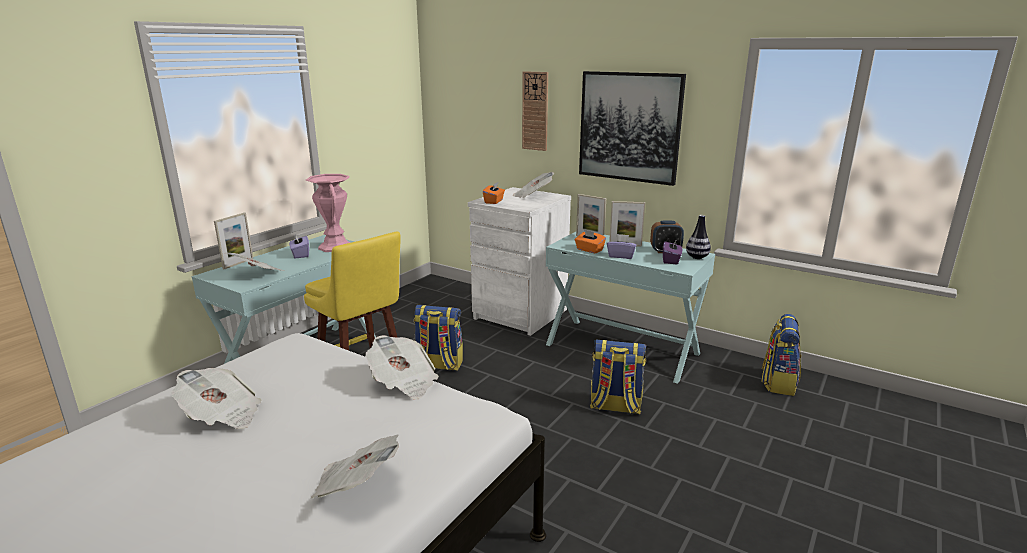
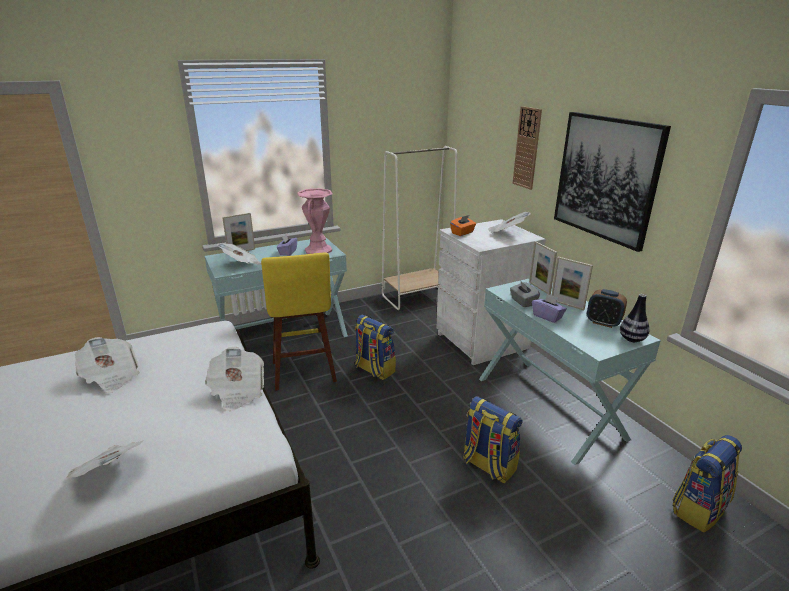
camera: 30 degrees right, 5 degrees up
orange tissue box [575,229,606,254] -> grey tissue box [510,280,540,307]
purple tissue box [663,239,682,264] -> none
none -> clothes rack [382,146,457,310]

